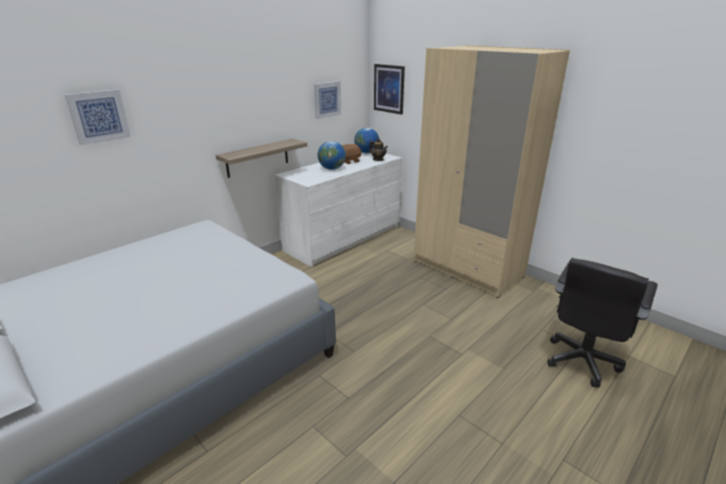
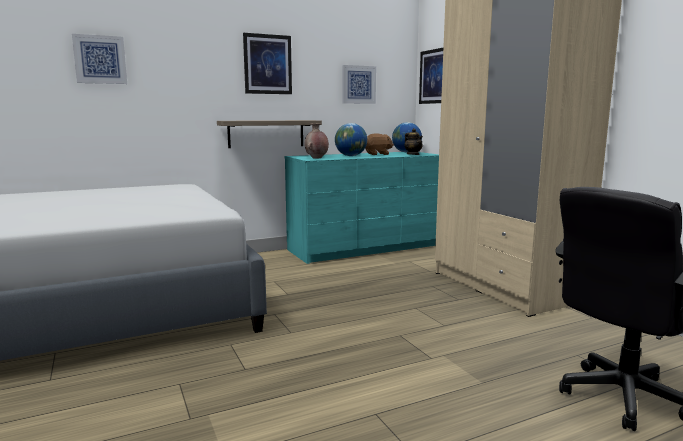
camera: 20 degrees right, 15 degrees down
white dresser [274,152,402,267] -> turquoise dresser [284,152,439,264]
none -> picture [243,33,292,94]
none -> brown vase [304,123,329,159]

